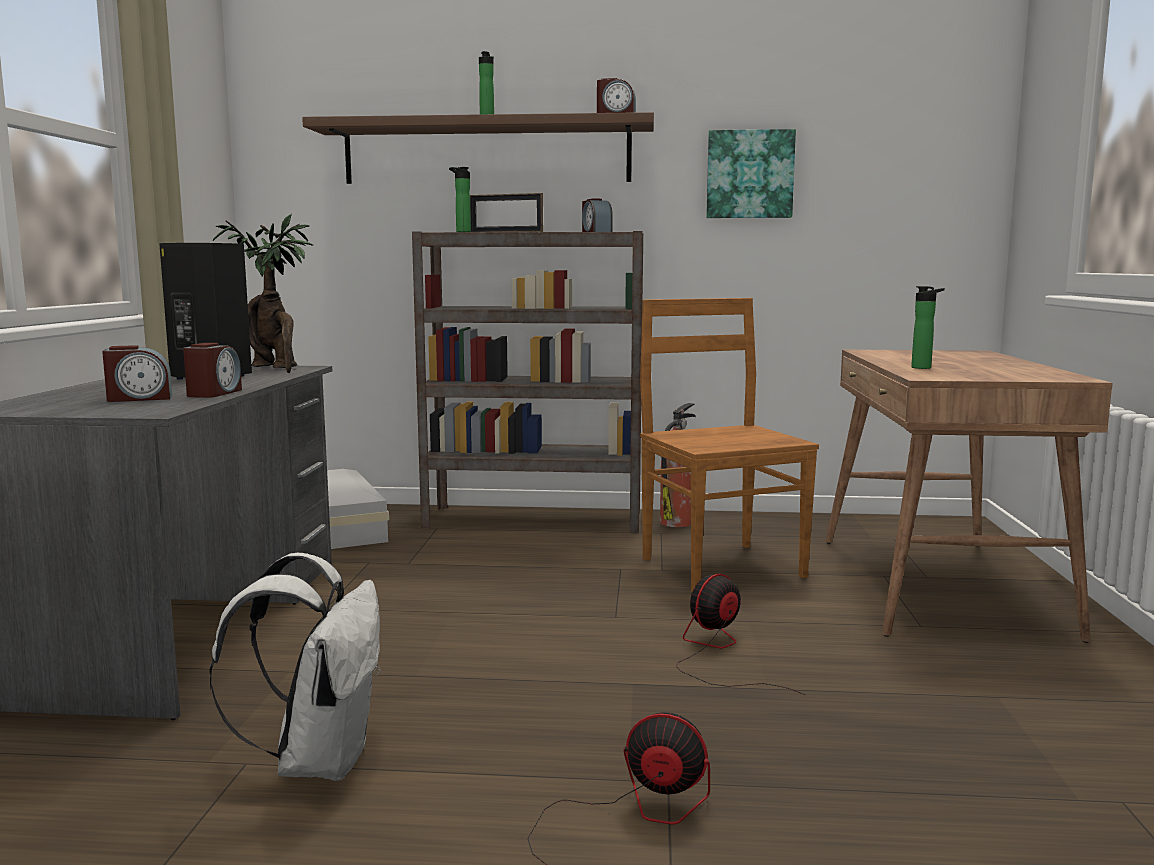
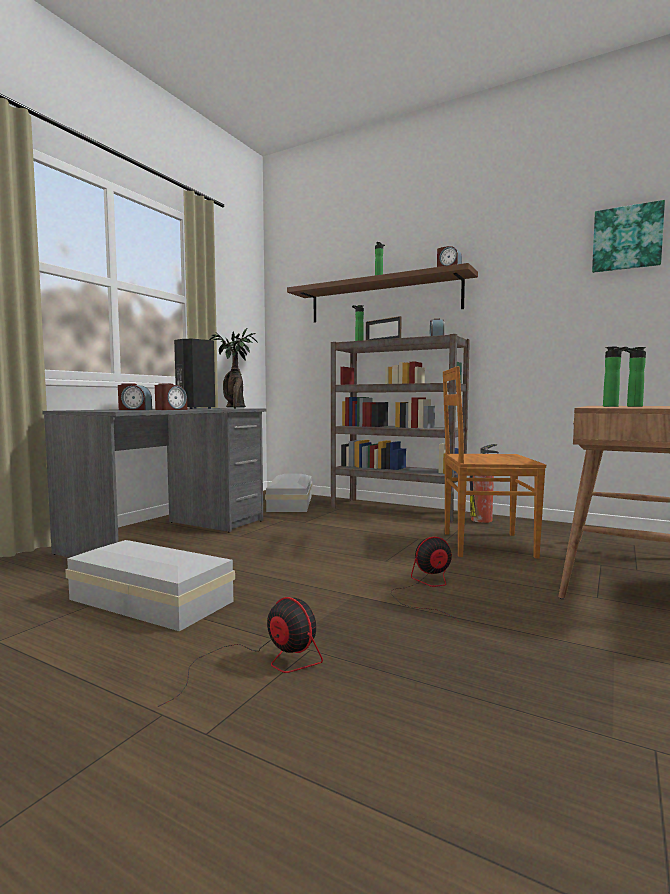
camera: 25 degrees right, 5 degrees down
white backpack [209,553,380,781] -> white storage box [65,540,235,631]
brown chair [640,298,819,592] -> brown chair turned 90 degrees counterclockwise [443,366,546,559]
picture [706,129,796,218] -> picture moved to [592,200,665,273]
none -> bottle [625,347,646,407]

